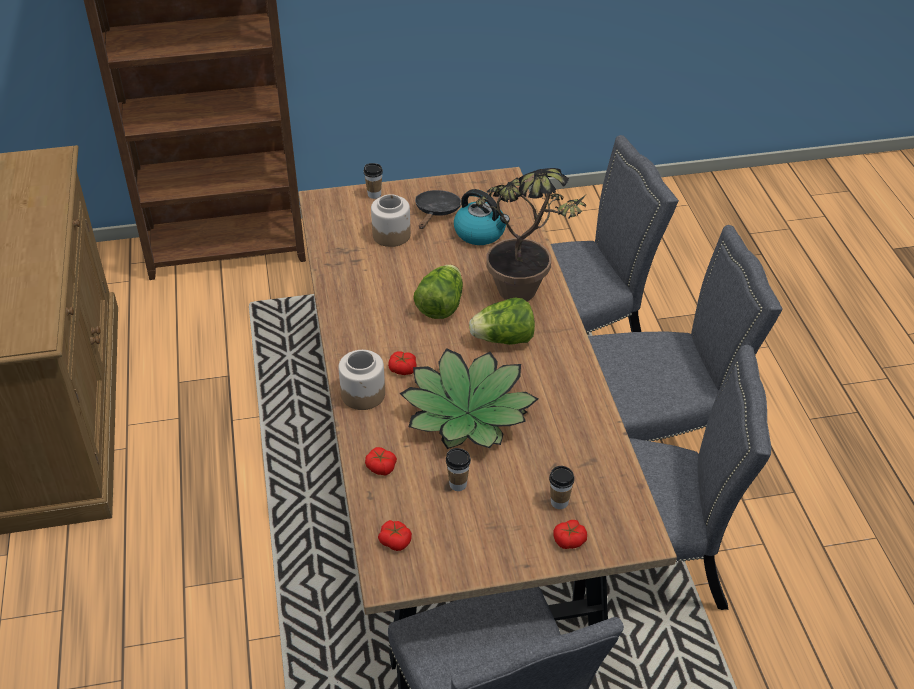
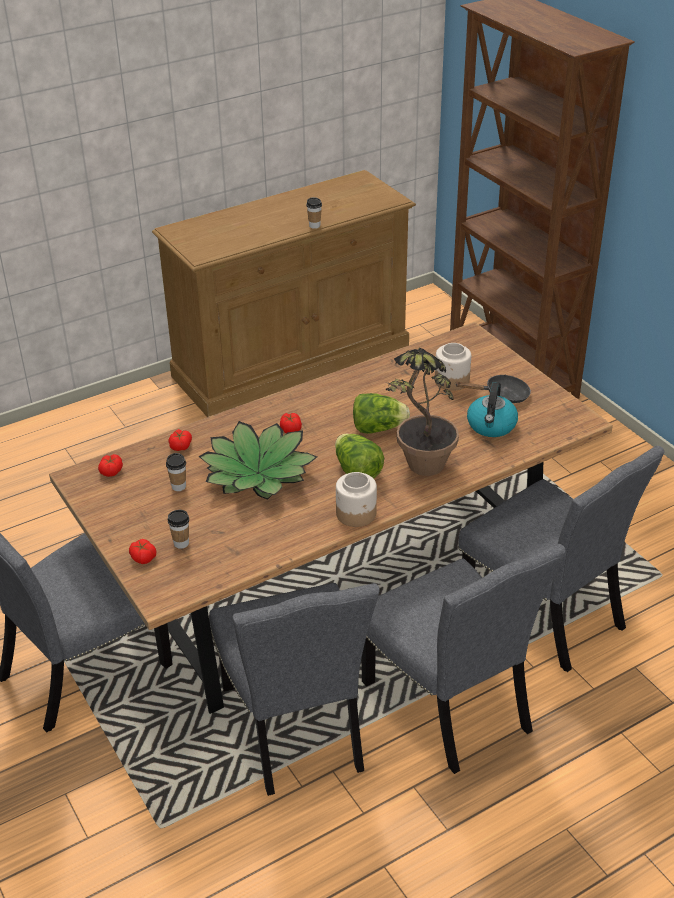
camera: 70 degrees right, 5 degrees down
jar [338,350,385,410] -> jar moved to [336,472,377,527]
cup [364,163,383,199] -> cup moved to [306,197,322,229]

